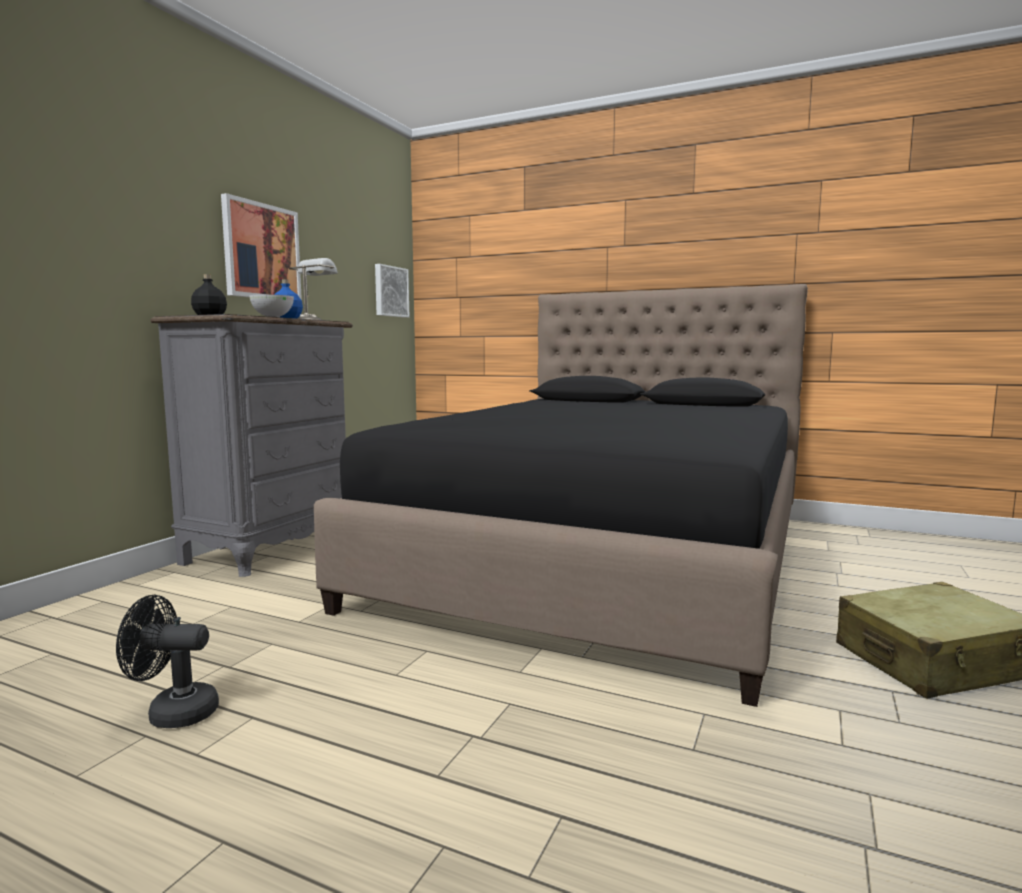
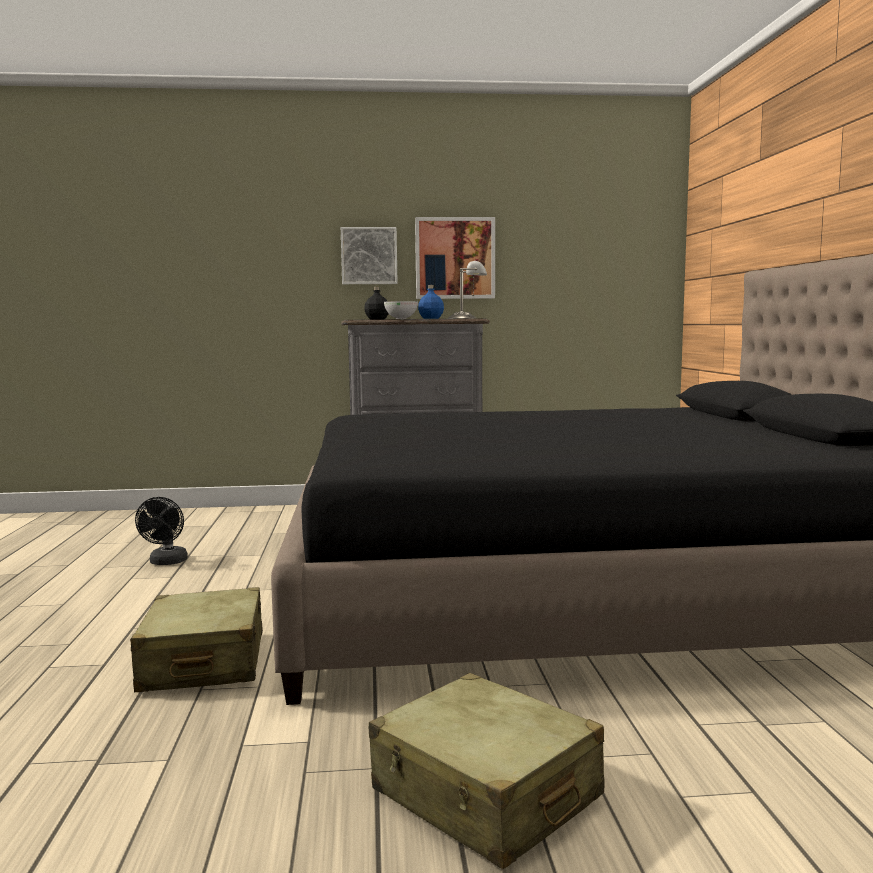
camera: 60 degrees right, 0 degrees up
black fan [116,595,219,728] -> black fan turned 150 degrees counterclockwise [135,497,188,565]
picture [375,264,409,318] -> picture moved to [341,227,398,284]
none -> beige suitcase [130,587,263,692]

